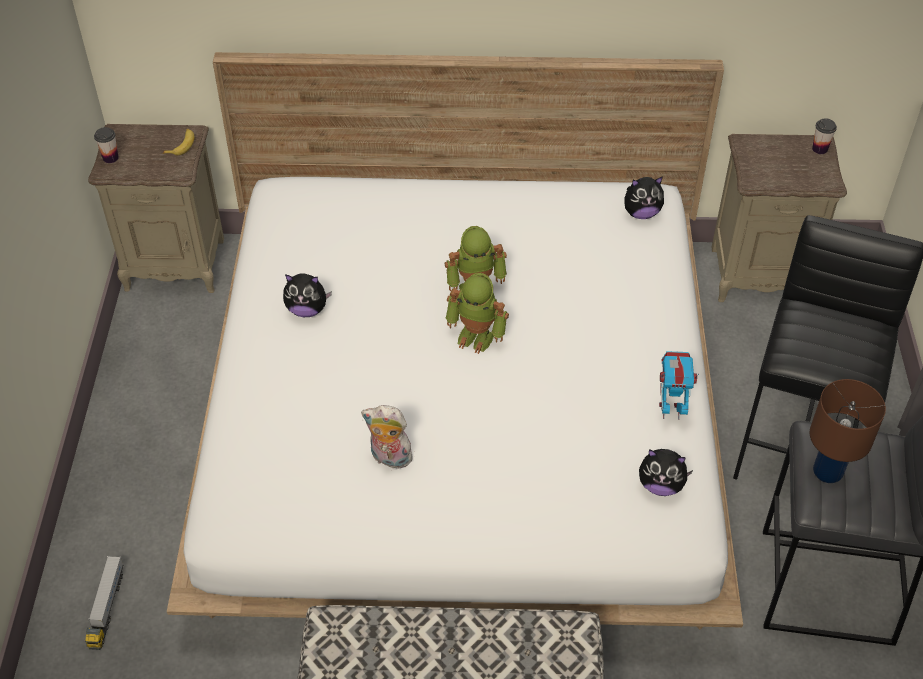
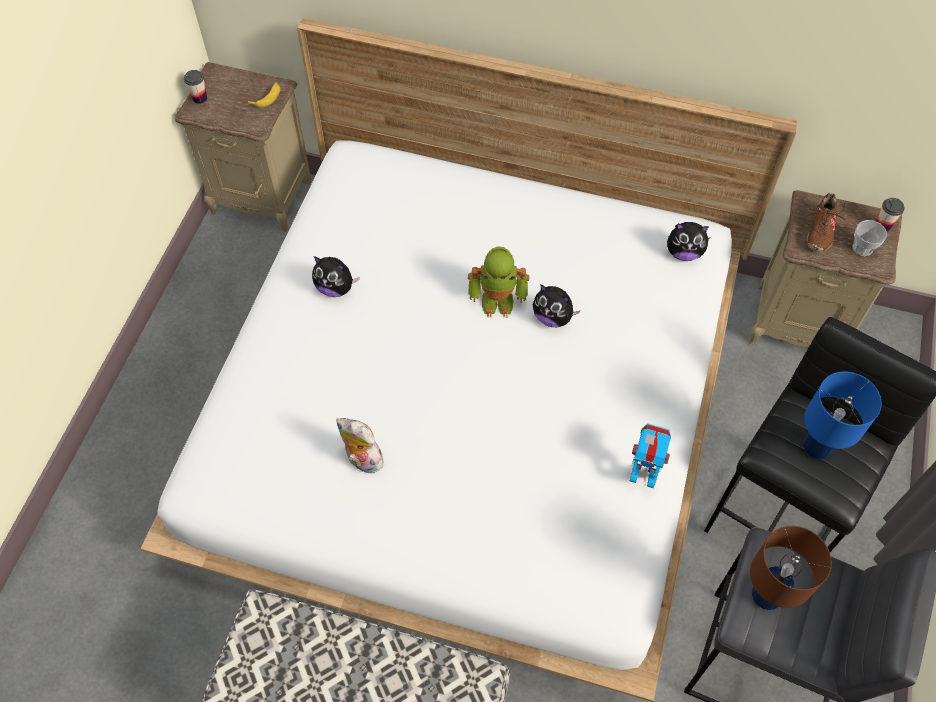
camera: 15 degrees right, 10 degrees up
toy truck [85,556,123,650] -> none
toy robot [446,273,509,354] -> none
plush toy [639,449,693,496] -> plush toy moved to [533,284,580,327]
none -> blue table lamp [803,371,882,459]
none -> brown shoe [805,193,848,252]
none -> cup [852,220,887,256]

